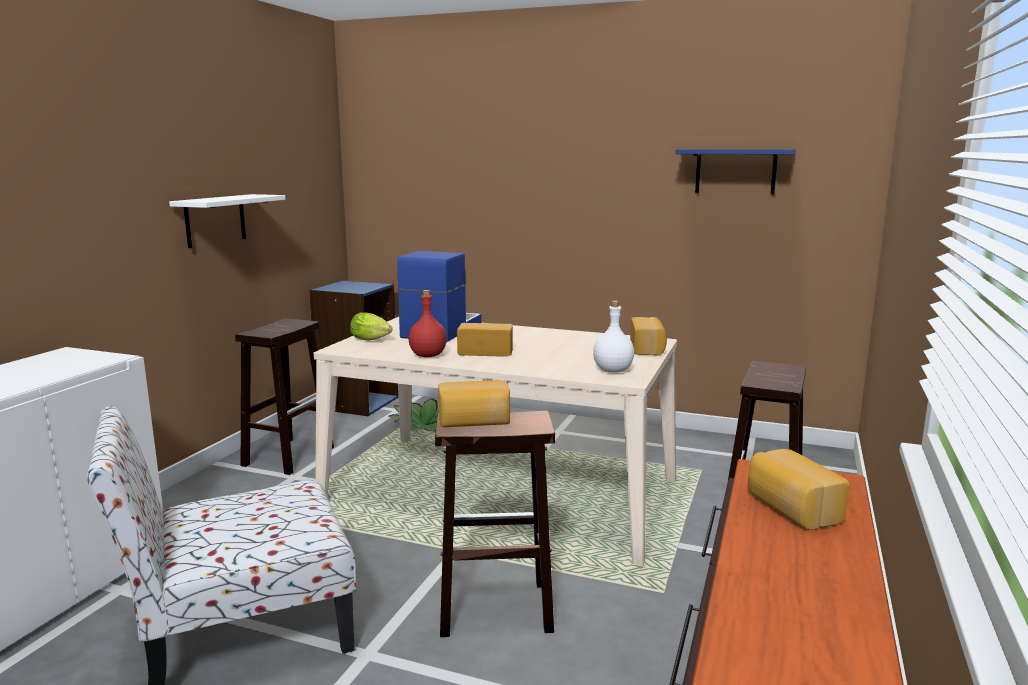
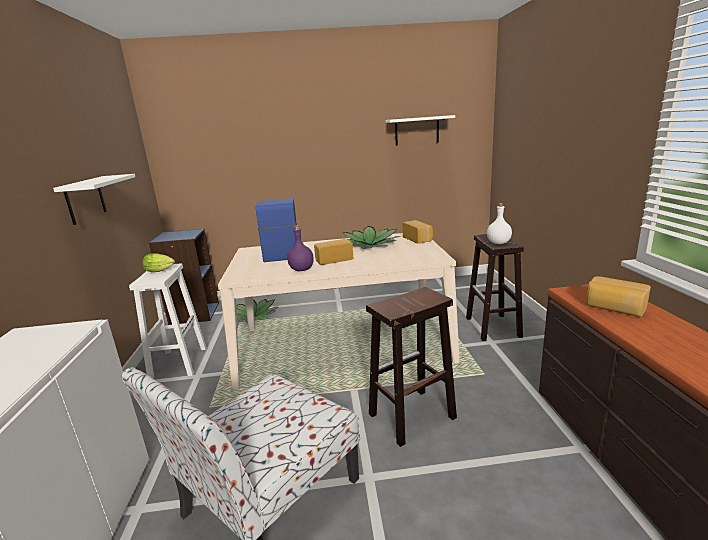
camera: 25 degrees left, 5 degrees up
brown stool [235,318,334,475] -> white stool [129,263,207,379]
lettuce [350,312,392,341] -> lettuce moved to [142,254,175,272]
red bottle [409,290,447,357] -> purple bottle [287,225,314,271]
bread [438,380,510,427] -> none
white bottle [593,301,634,373] -> white bottle moved to [487,203,512,244]
blue shelf [675,149,796,194] -> white shelf [385,115,455,146]
none -> potted plant [342,226,401,249]

